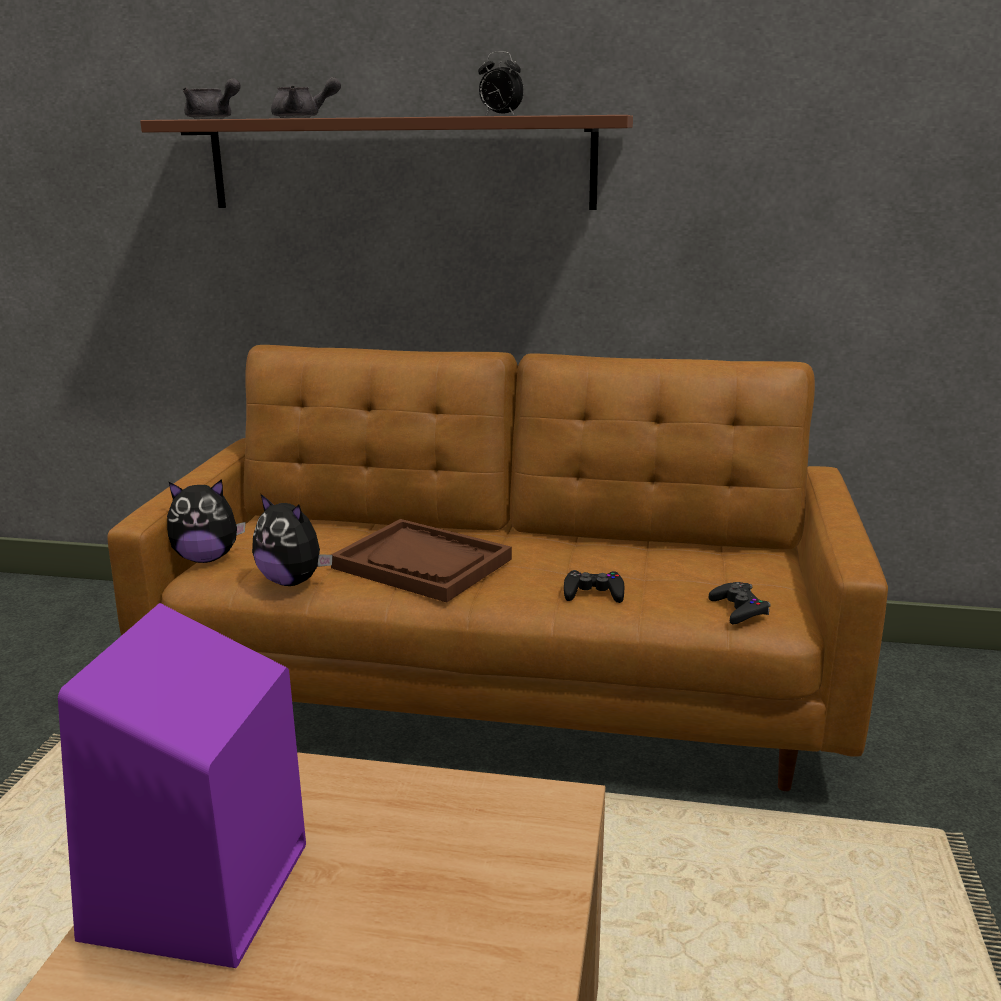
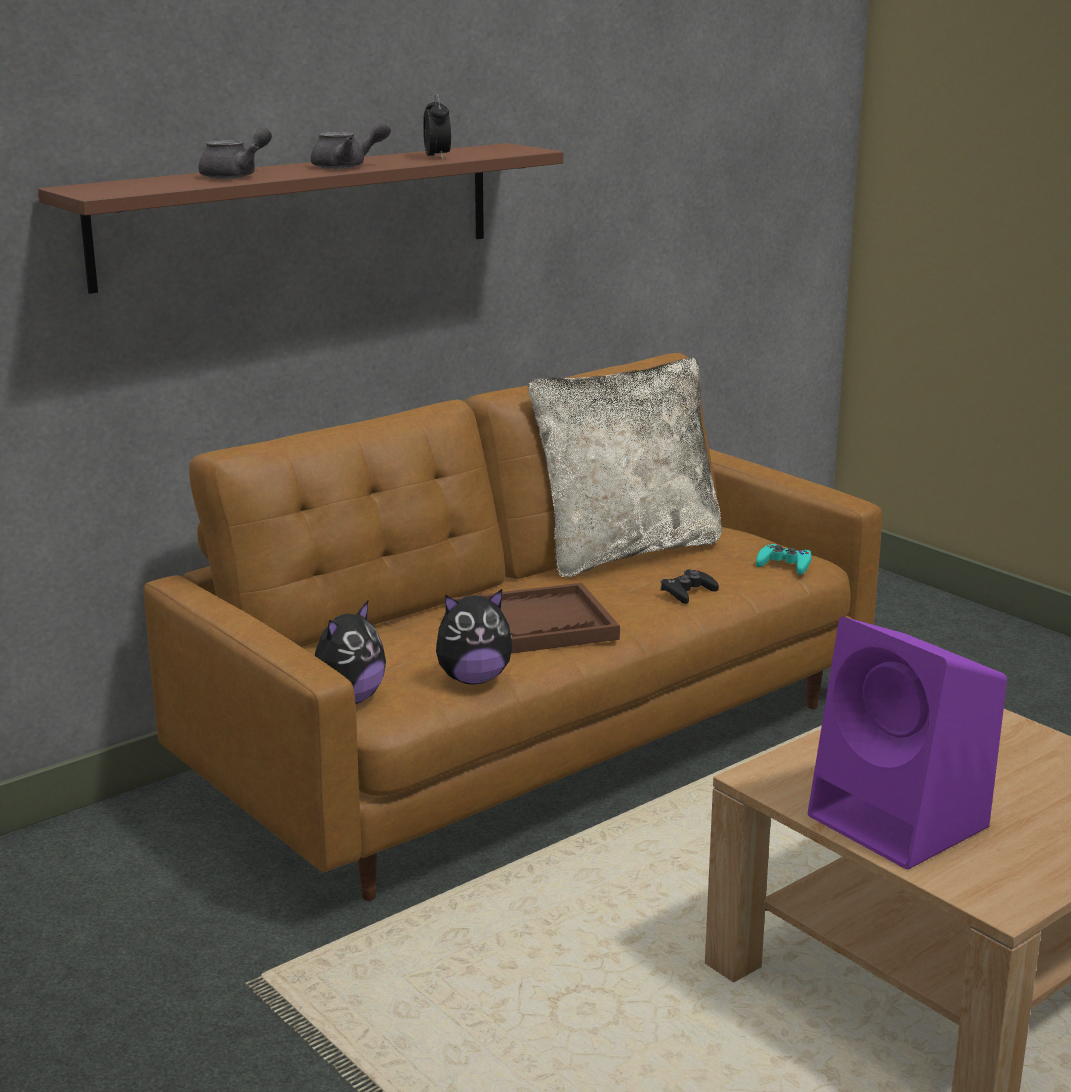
camera: 50 degrees left, 0 degrees up
grey teapot [183,78,241,119] -> grey teapot moved to [311,122,391,169]
alarm clock [478,51,524,115] -> alarm clock turned 75 degrees counterclockwise [423,94,451,159]
black game controller [709,582,771,624] -> turquoise game controller [756,544,811,575]
none -> beige pillow [527,356,722,578]

